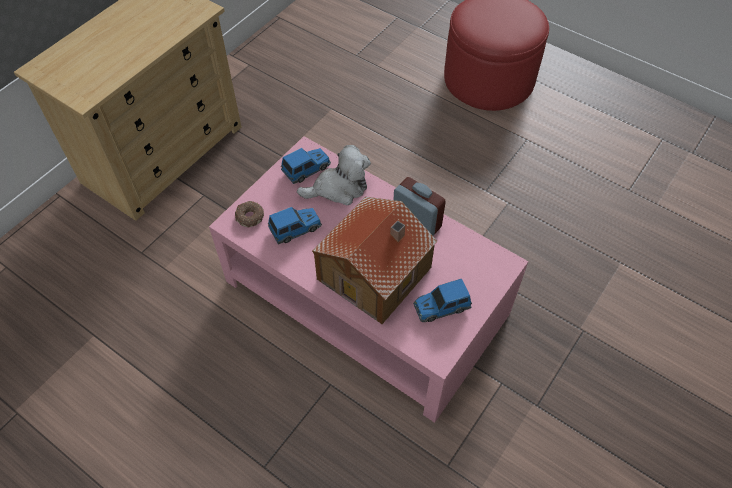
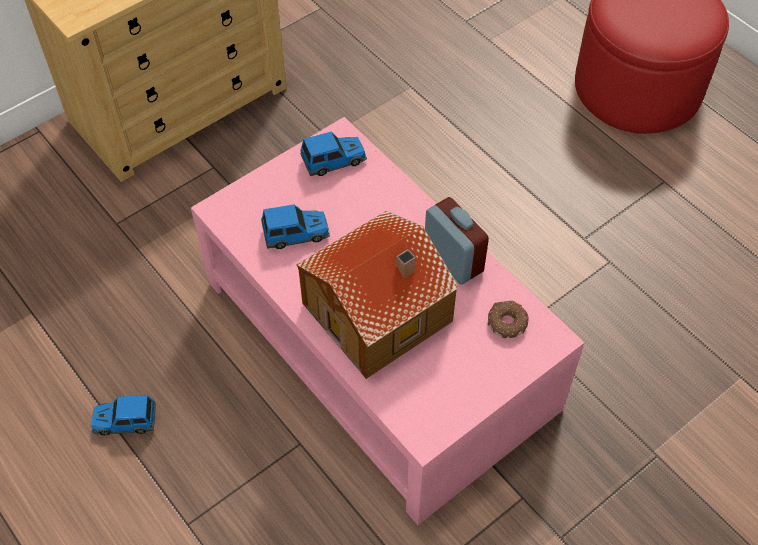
camera: 15 degrees right, 0 degrees up
donut [235,201,264,227] -> donut moved to [488,301,529,338]
plush toy [297,145,371,205] -> none
toy car [413,279,472,322] -> toy car moved to [91,395,156,436]

